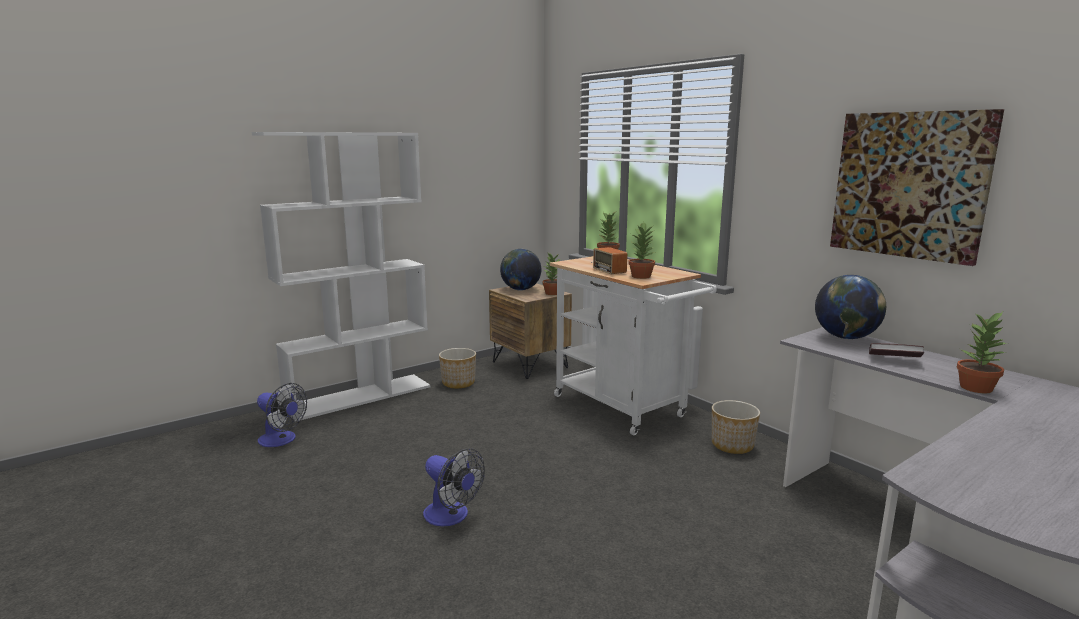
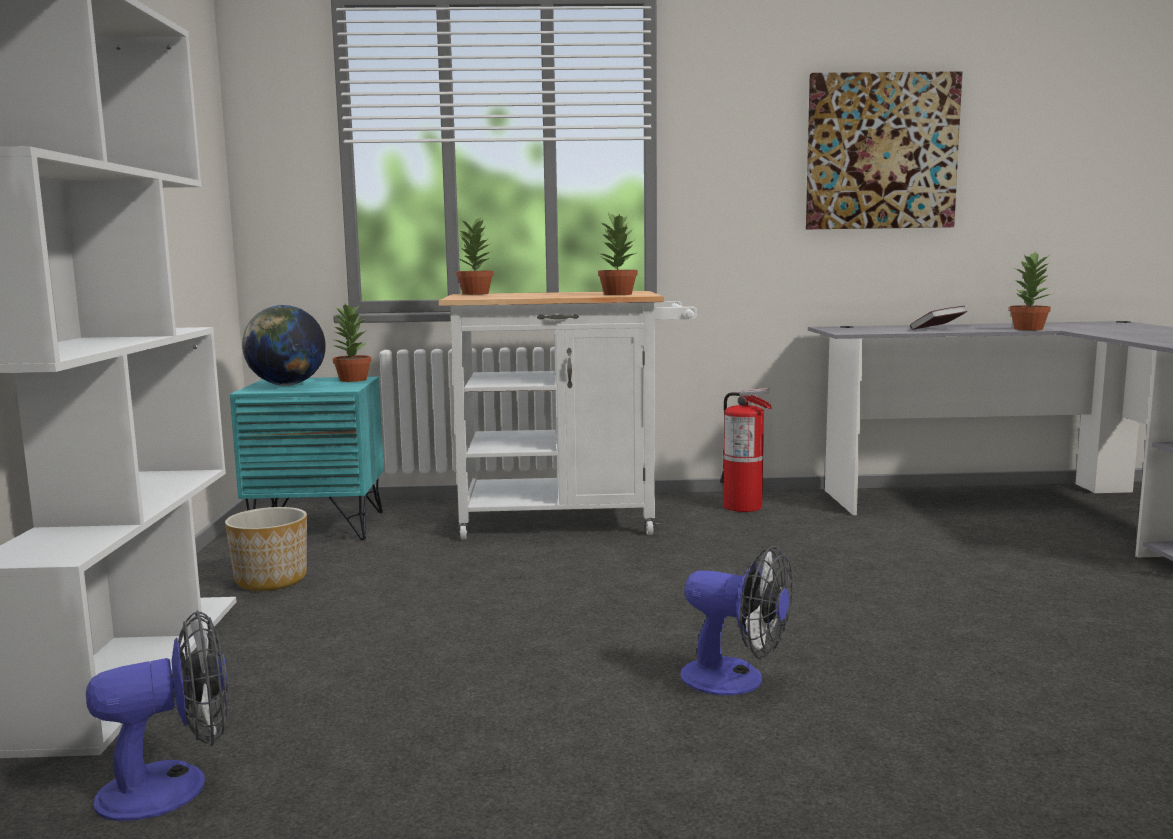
camera: 55 degrees left, 5 degrees down
fan [423,448,485,526] -> fan turned 45 degrees clockwise [680,546,793,695]
brown nightstand [489,283,572,379] -> turquoise nightstand [230,377,384,540]
radio [591,247,628,274] -> none
planter [712,400,760,454] -> fire extinguisher [720,388,772,512]
globe [815,275,886,339] -> none

